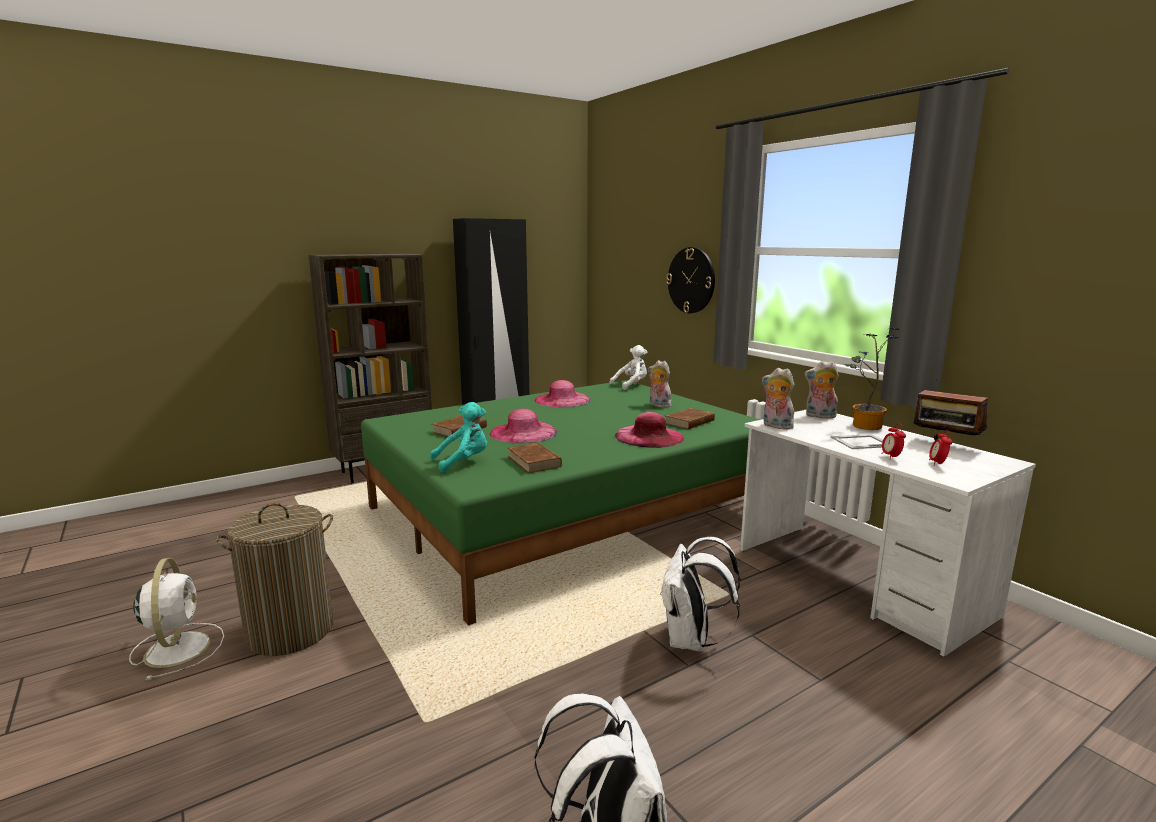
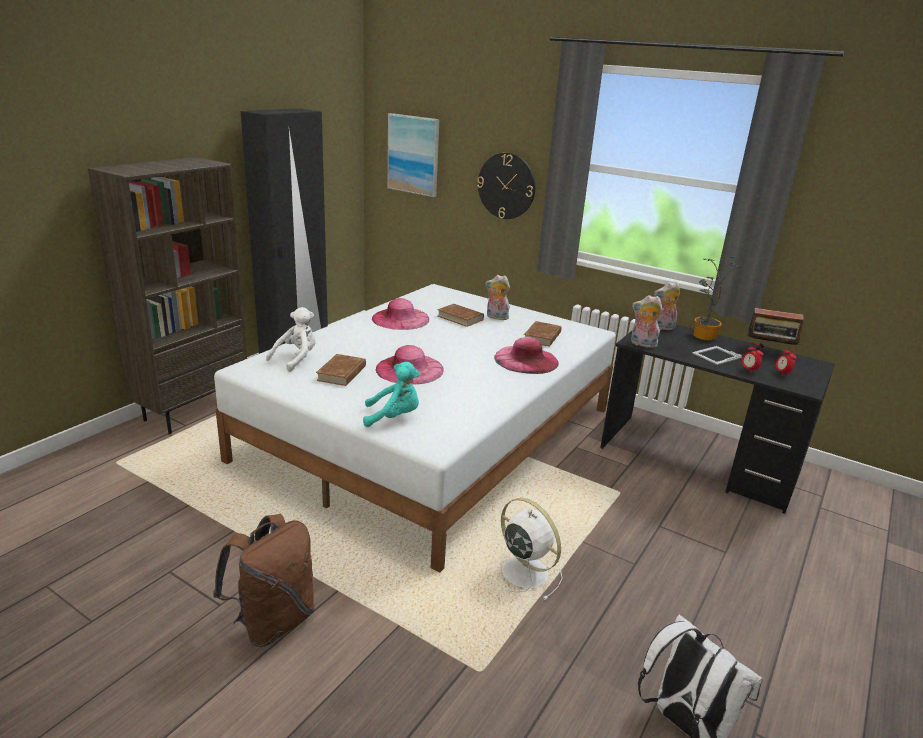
camera: 25 degrees left, 10 degrees up
white fan [129,558,224,680] -> white fan moved to [501,498,563,600]
laundry basket [216,503,333,656] -> brown backpack [213,514,315,647]
green bed [361,380,760,626] -> white bed [214,284,616,573]
turquoise plush toy [430,402,487,473] -> turquoise plush toy turned 45 degrees clockwise [363,362,420,427]
brown book [508,443,562,473] -> brown book moved to [437,304,484,327]
white plush toy [610,345,647,390] -> white plush toy moved to [266,307,316,372]
white backpack [660,537,741,652] -> none
white desk [740,410,1036,657] -> black desk [600,324,835,514]
none -> picture [387,113,439,197]

